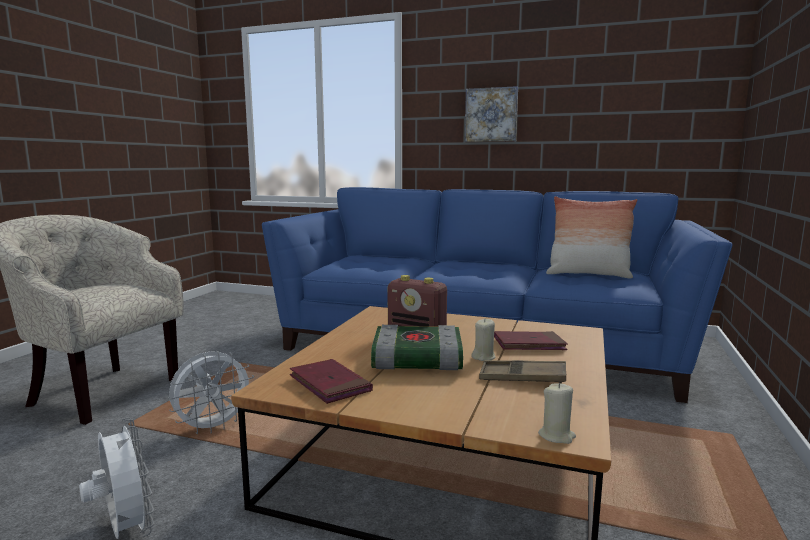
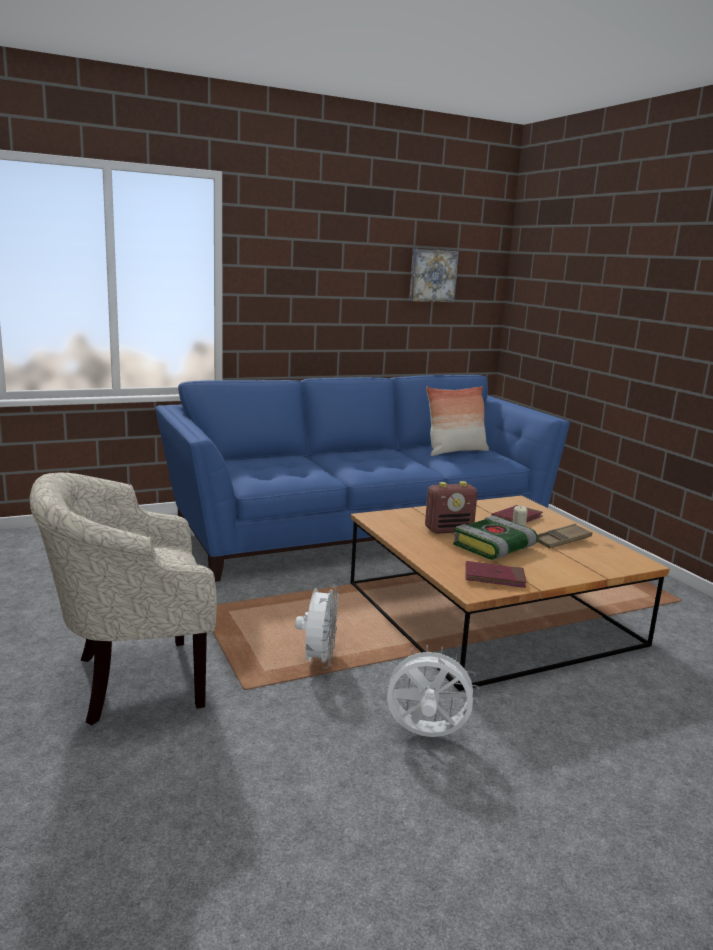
camera: 45 degrees left, 5 degrees up
picture [465,86,518,142] -> picture moved to [409,249,459,302]
beige candle [538,383,576,444] -> none

